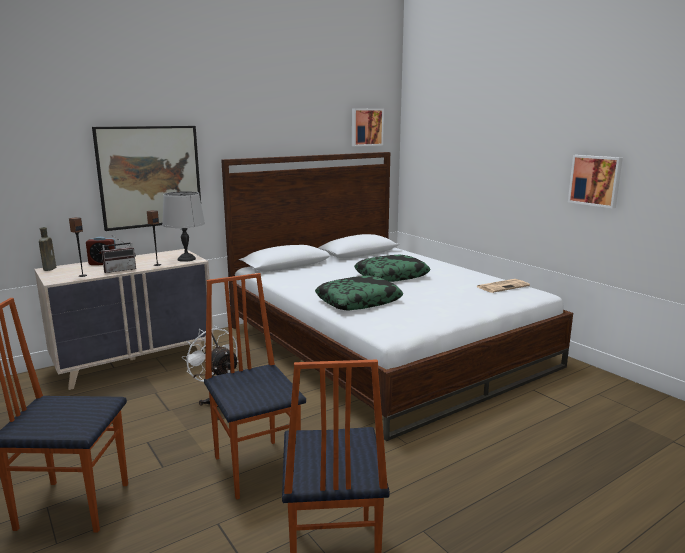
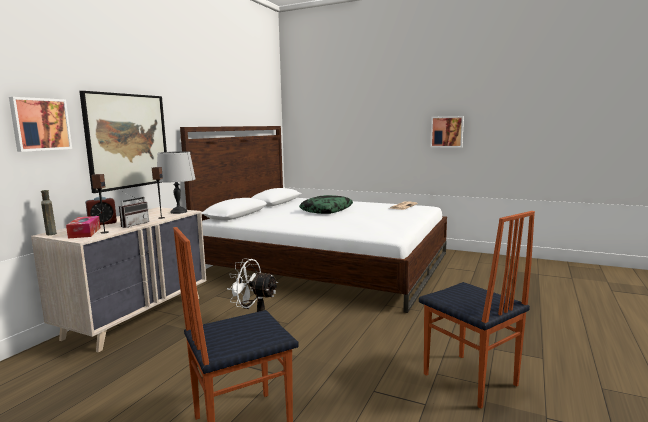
camera: 30 degrees left, 5 degrees down
chair [204,273,306,500] -> none
pillow [315,276,403,310] -> none
picture [352,109,384,146] -> picture moved to [9,97,72,152]
none -> tissue box [66,216,101,238]

